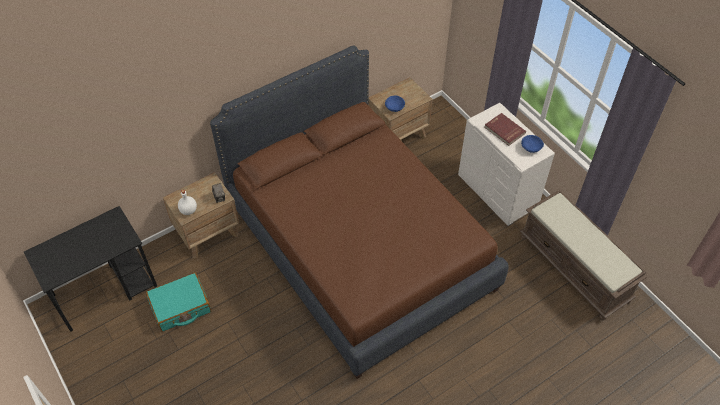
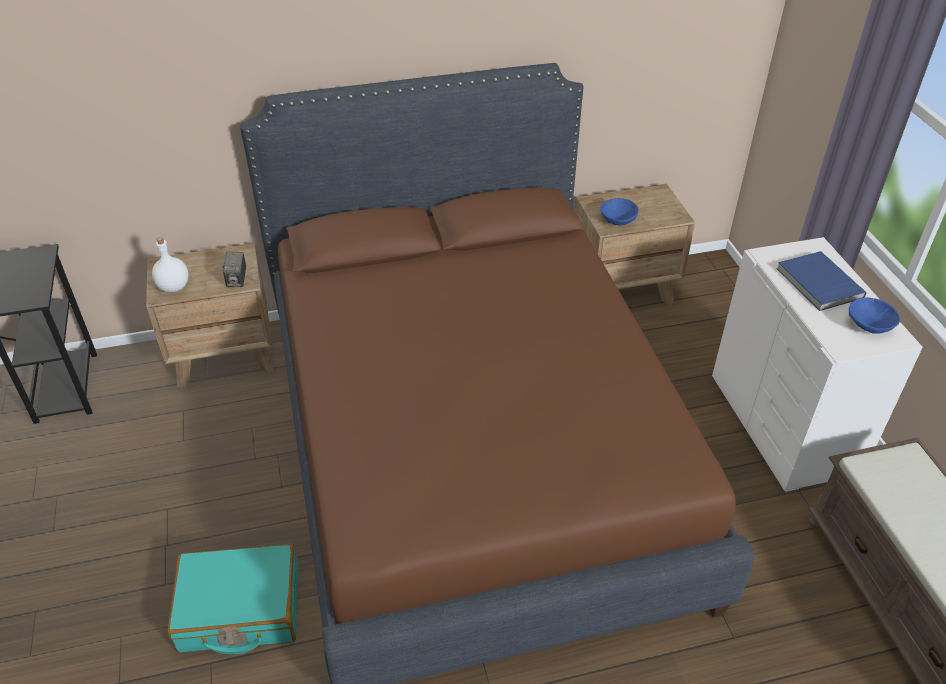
camera: 20 degrees right, 10 degrees down
turquoise suitcase [146,273,211,332] -> turquoise suitcase moved to [167,544,299,654]
red book [485,113,526,146] -> blue book [777,251,866,311]

